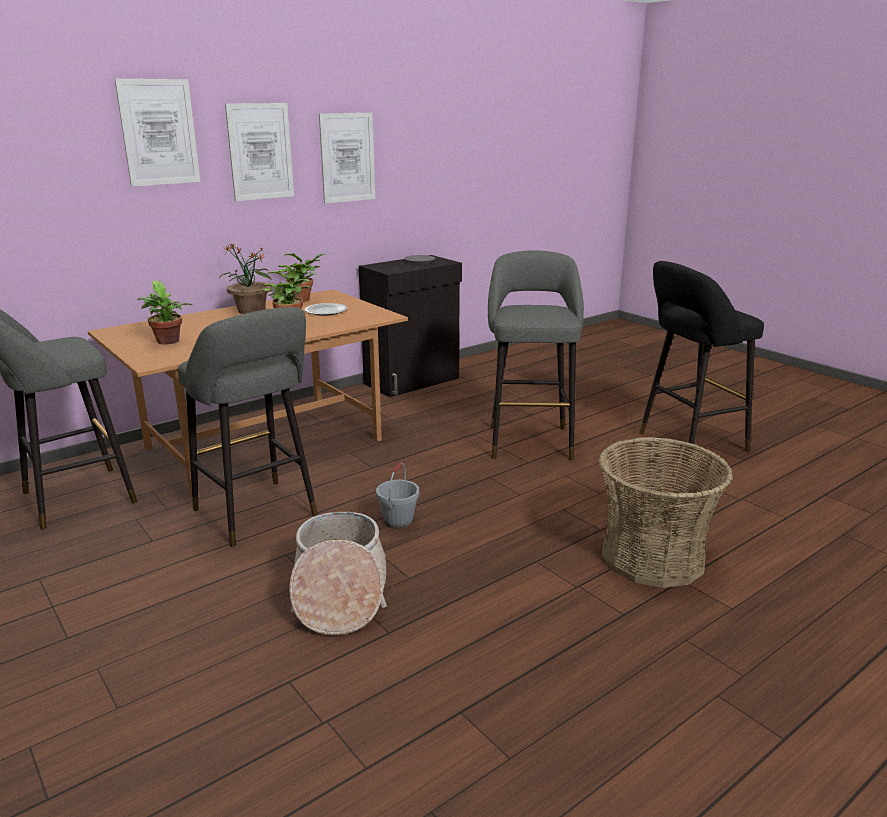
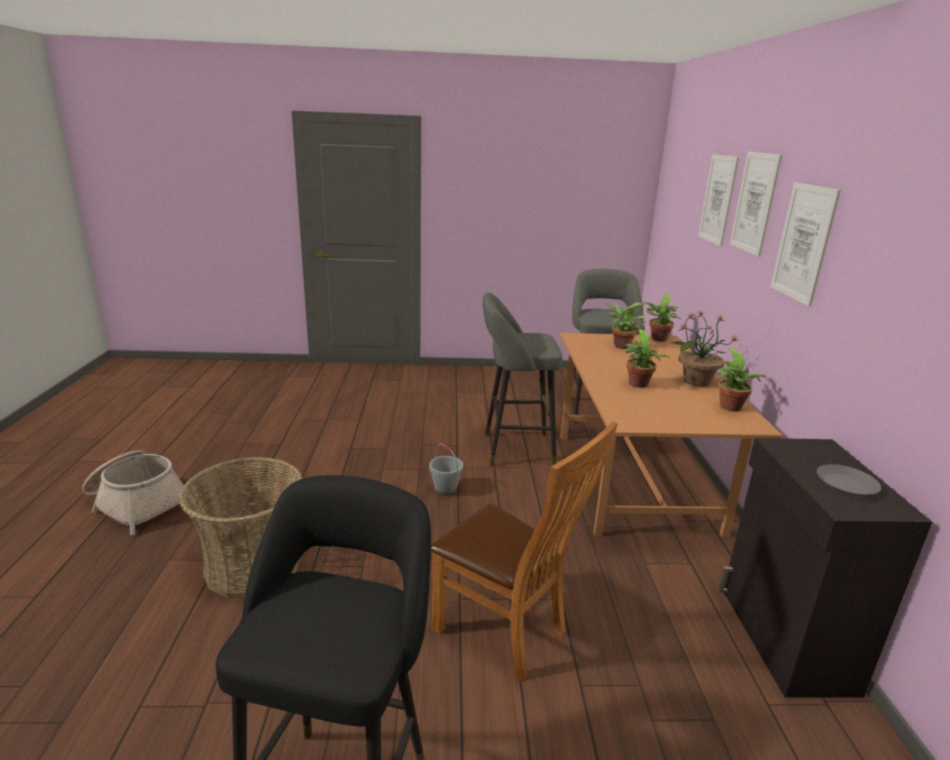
camera: 125 degrees right, 0 degrees up
basket [289,512,387,635] -> basket moved to [82,450,193,535]
plate [305,303,348,316] -> none
picture [319,113,375,204] -> picture moved to [698,154,739,246]
grey stool [488,250,584,460] -> brown chair [431,421,618,681]
none -> potted plant [644,295,681,342]

